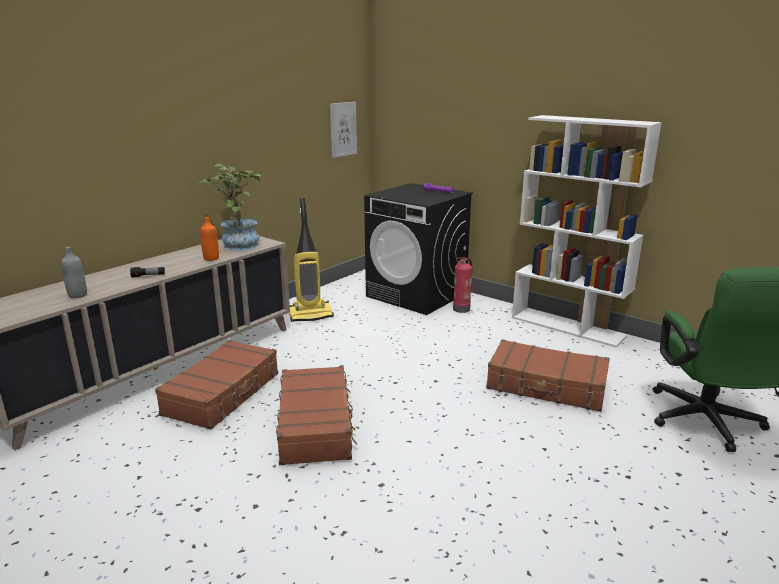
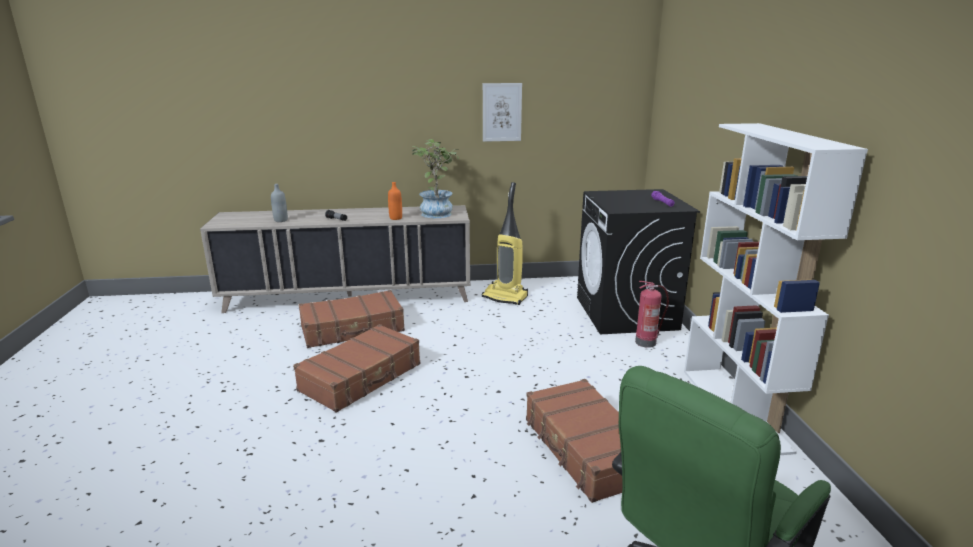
camera: 45 degrees right, 0 degrees up
picture [330,102,357,158] -> picture moved to [483,83,522,142]

